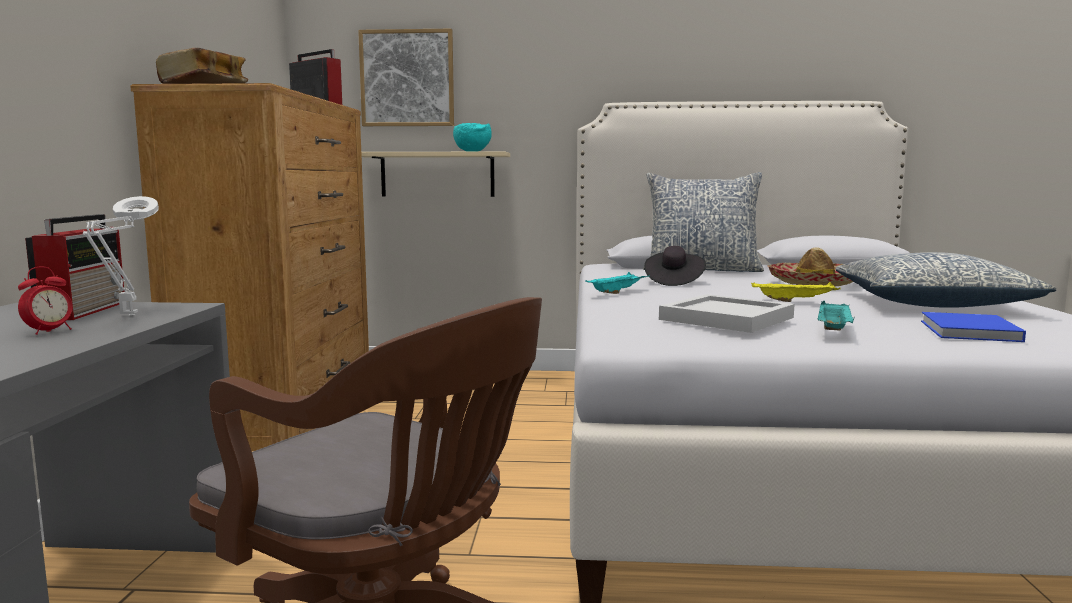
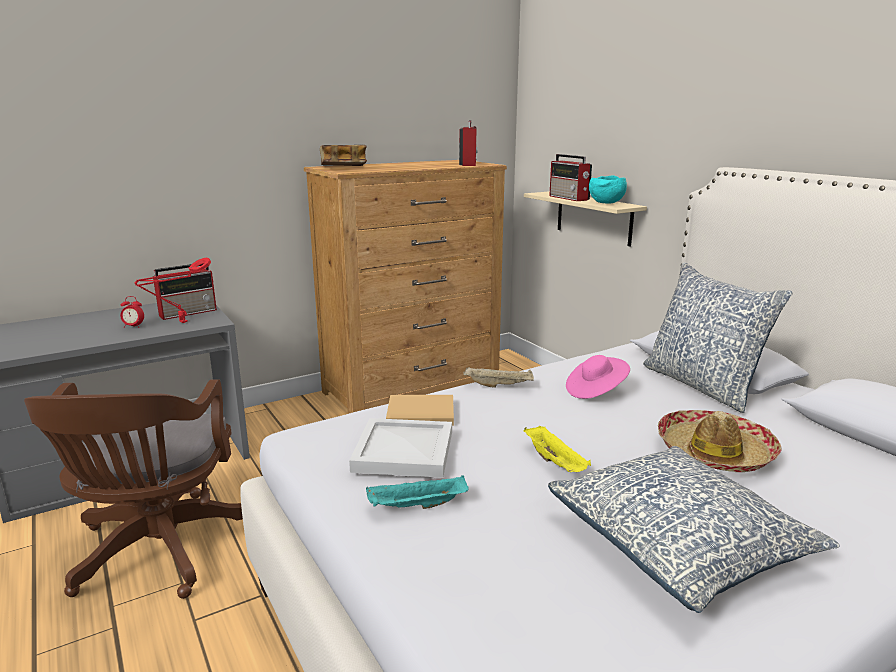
camera: 55 degrees right, 10 degrees up
white table lamp [83,196,159,316] -> red table lamp [135,258,211,323]
picture [358,29,454,126] -> none
turquoise tray [585,272,649,294] -> beige tray [463,367,534,388]
black hat [644,246,706,286] -> pink hat [566,355,630,399]
blue book [921,312,1026,342] -> none
none -> beige book [386,395,454,426]
none -> radio [549,154,592,201]

